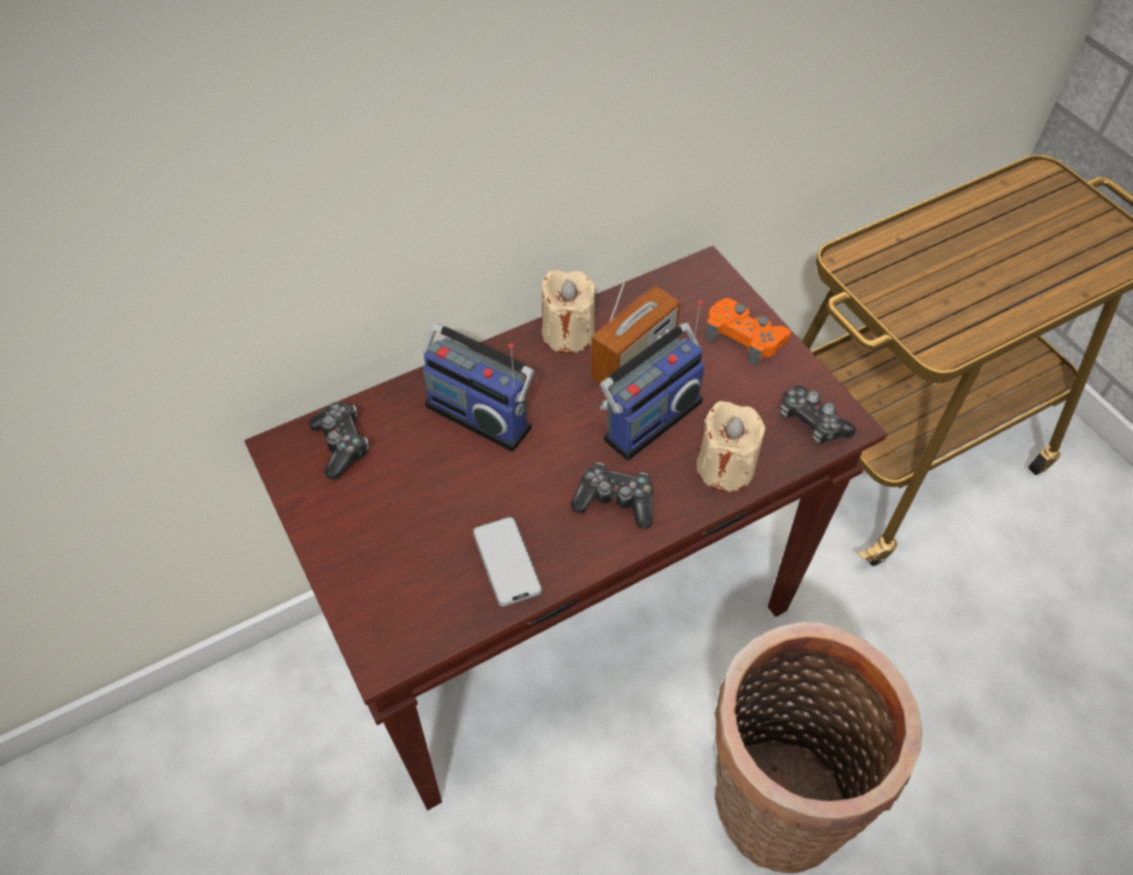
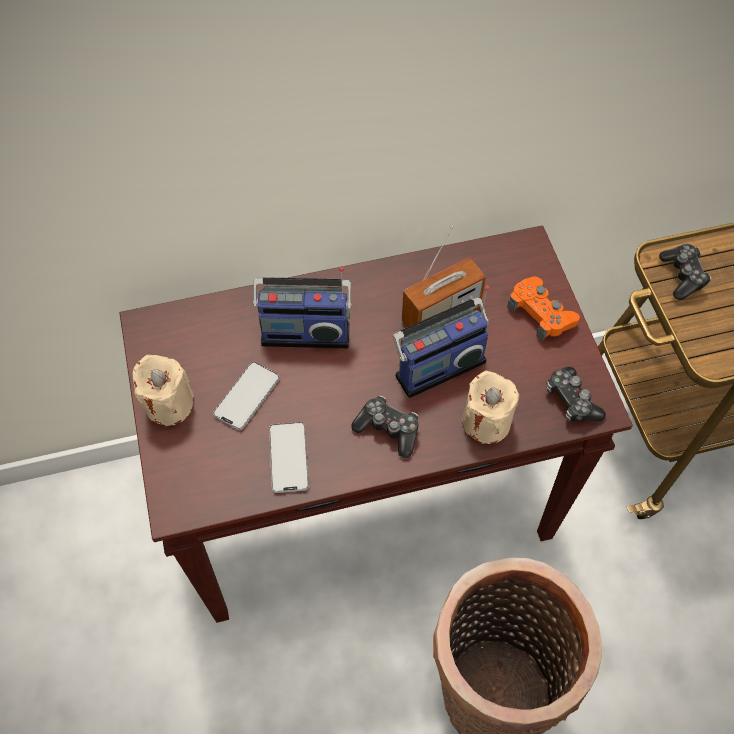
camera: 15 degrees right, 5 degrees up
game controller [309,402,369,479] -> game controller moved to [659,244,711,300]
radio [423,324,534,452] -> radio turned 45 degrees counterclockwise [253,267,352,348]
beige candle [540,270,595,354] -> beige candle moved to [133,355,194,426]
none -> phone [213,362,280,430]

